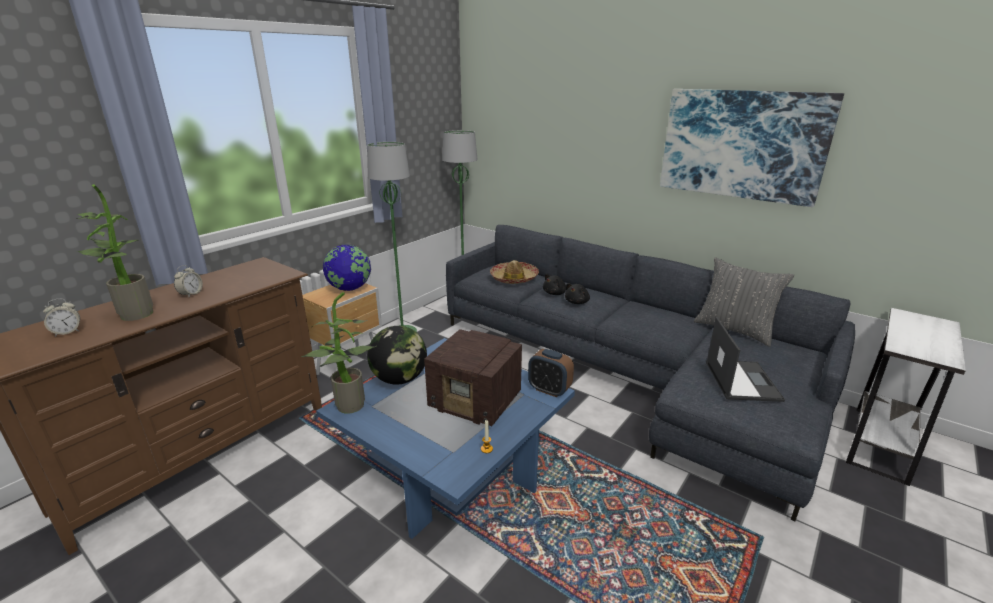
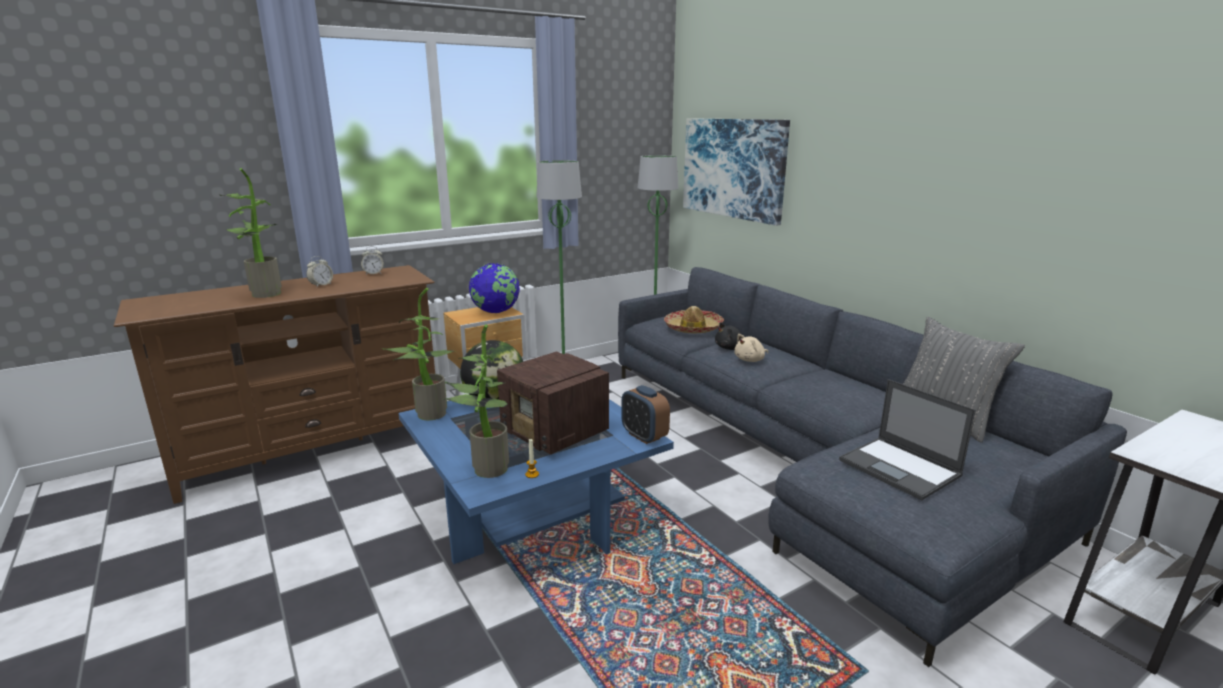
camera: 20 degrees right, 5 degrees down
alarm clock [43,299,80,337] -> alarm clock moved to [361,246,384,275]
black plush toy [565,283,590,304] -> beige plush toy [734,334,768,362]
picture [660,89,844,207] -> picture moved to [683,118,790,226]
laptop [706,317,785,402] -> laptop turned 120 degrees clockwise [839,379,976,500]
none -> potted plant [443,324,509,478]

